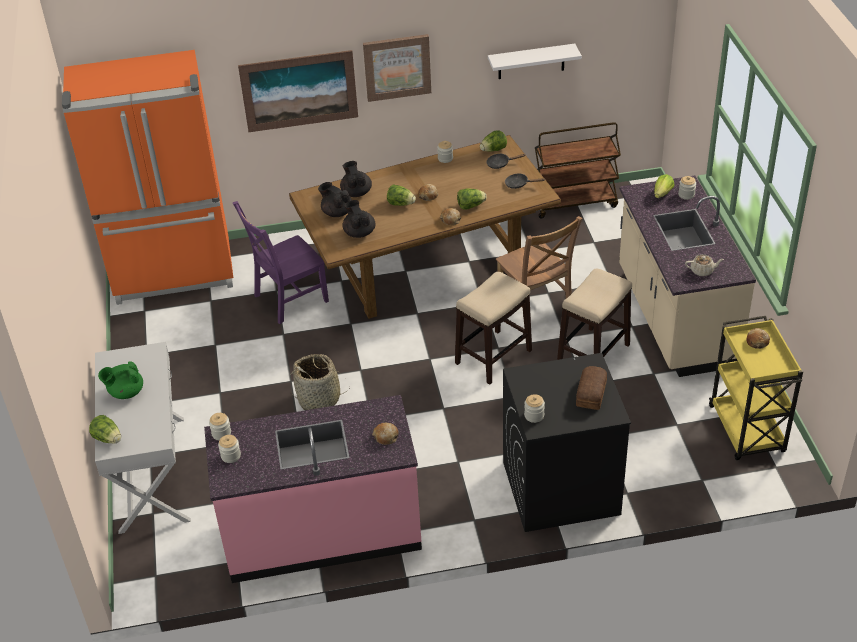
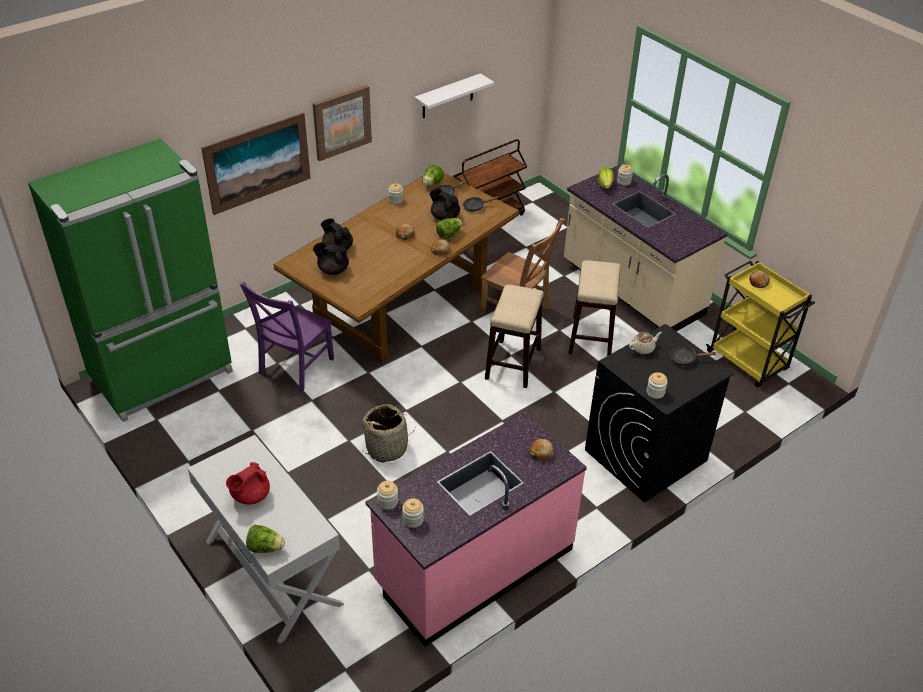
camera: 30 degrees left, 0 degrees up
orange fridge [62,50,233,305] -> green fridge [28,138,233,422]
green teapot [98,361,143,399] -> red teapot [226,462,270,505]
black teapot [342,200,376,238] -> black teapot moved to [430,188,460,220]
lettuce [387,184,416,206] -> none
bread [576,366,607,410] -> black frying pan [669,346,717,365]
beige teapot [685,254,724,276] -> beige teapot moved to [629,332,662,354]

